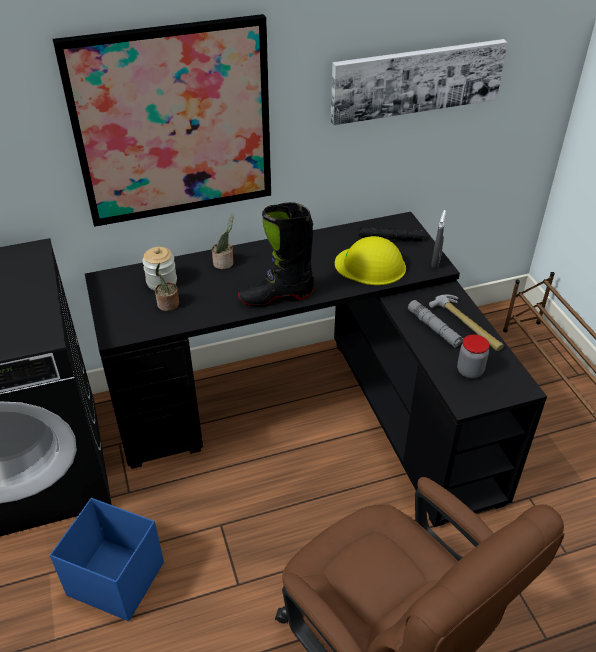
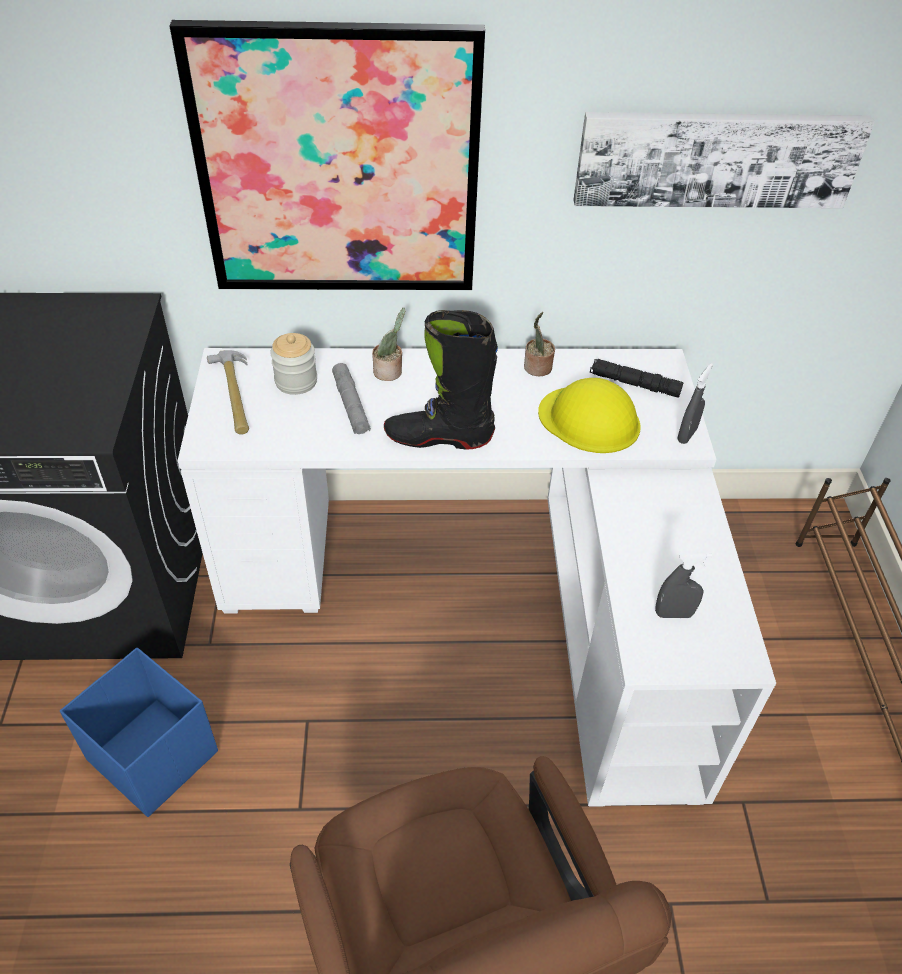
camera: 15 degrees right, 5 degrees up
black desk [85,212,547,527] -> white desk [178,348,776,807]
potted plant [155,263,179,311] -> potted plant moved to [524,312,555,376]
grey flashlight [408,300,463,347] -> grey flashlight moved to [332,363,371,434]
hammer [429,295,504,351] -> hammer moved to [207,350,249,434]
jar [457,335,490,379] -> grey spray bottle [655,552,712,618]

